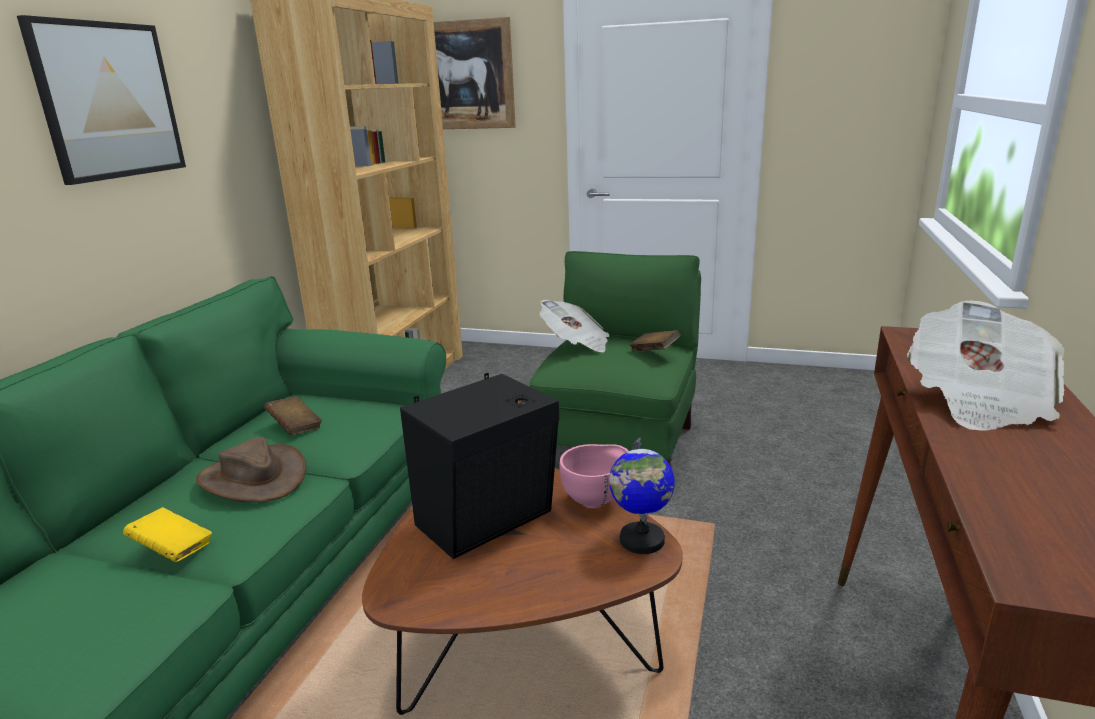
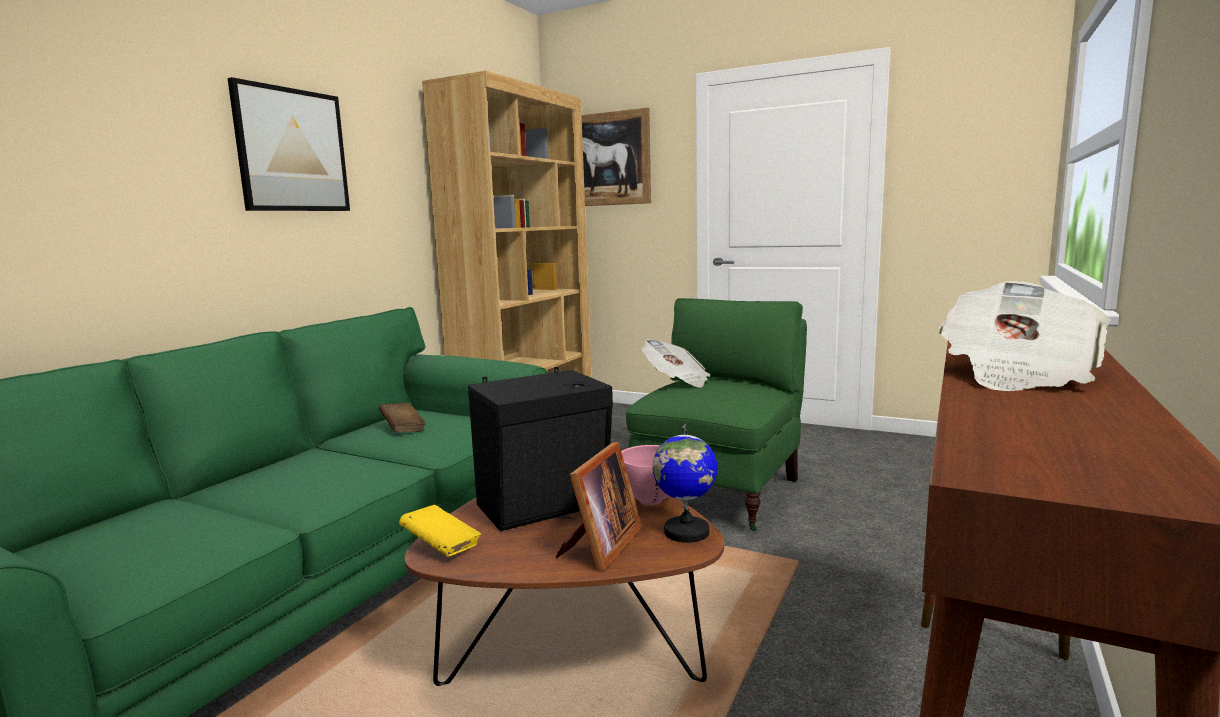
camera: 10 degrees right, 10 degrees down
yellow book [123,507,212,562] -> yellow book moved to [399,505,481,557]
brown hat [196,437,306,502] -> none
brown book [630,330,681,351] -> none
none -> picture frame [556,442,642,571]

